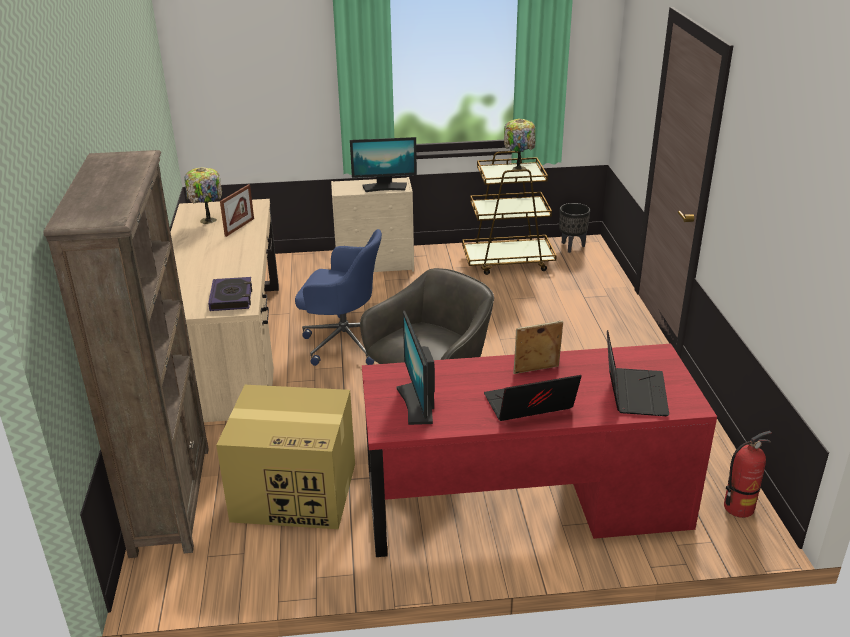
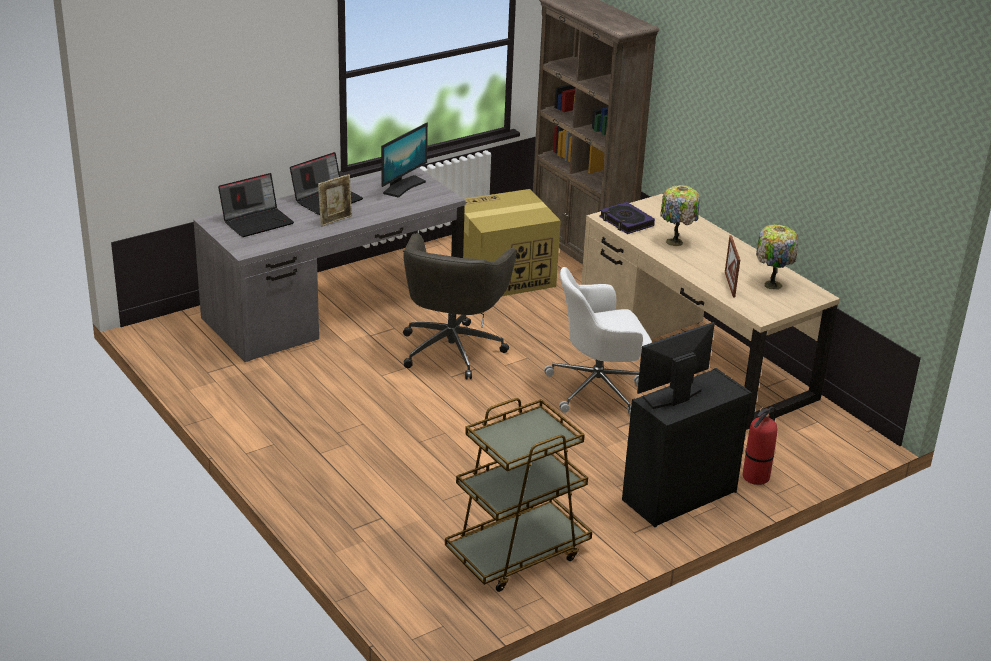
camera: 150 degrees right, 0 degrees up
blue office chair [295,229,382,366] -> white office chair [544,267,652,414]
beige dresser [331,177,414,272] -> black dresser [622,368,752,527]
red desk [362,344,717,557] -> grey desk [193,168,466,362]
monitor [397,311,435,425] -> monitor turned 75 degrees clockwise [381,123,428,198]
table lamp [504,118,536,172] -> table lamp moved to [660,185,700,246]
black planter [559,203,590,253] -> none
laptop [607,330,669,416] -> laptop turned 105 degrees counterclockwise [218,173,294,237]
fire extinguisher [724,431,772,518] -> fire extinguisher moved to [743,407,777,485]

